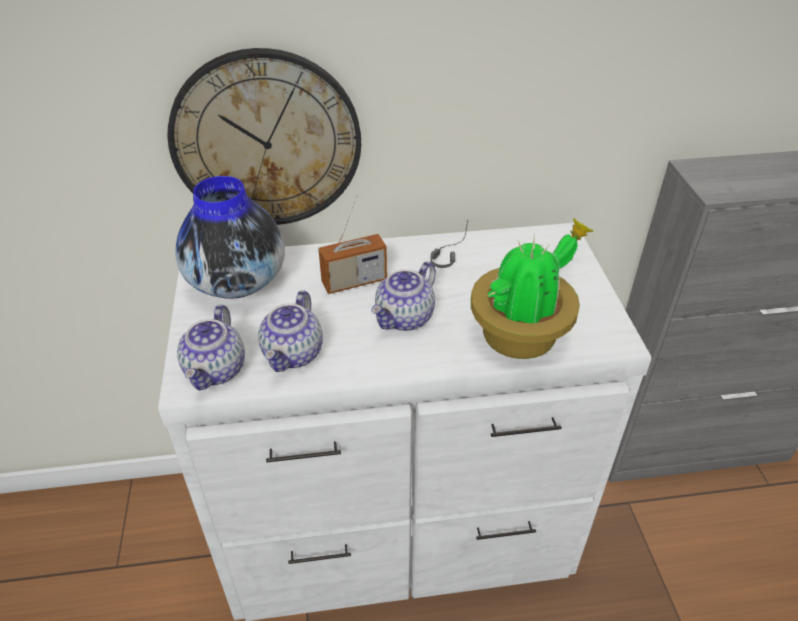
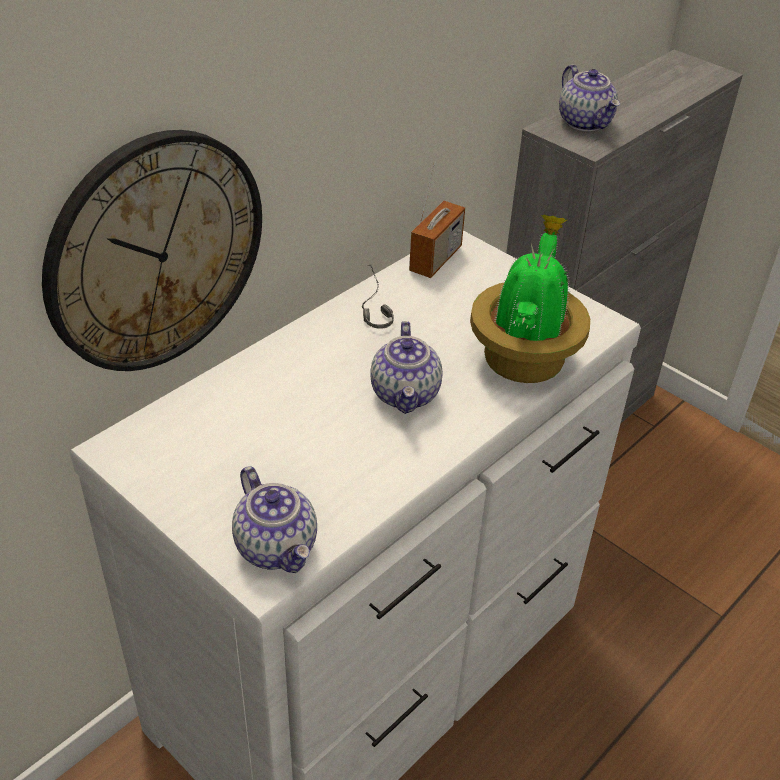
camera: 40 degrees left, 0 degrees up
vase [175,176,285,299] -> none
teapot [258,290,323,372] -> teapot moved to [559,64,620,131]
radio [318,195,387,294] -> radio moved to [409,162,465,278]

